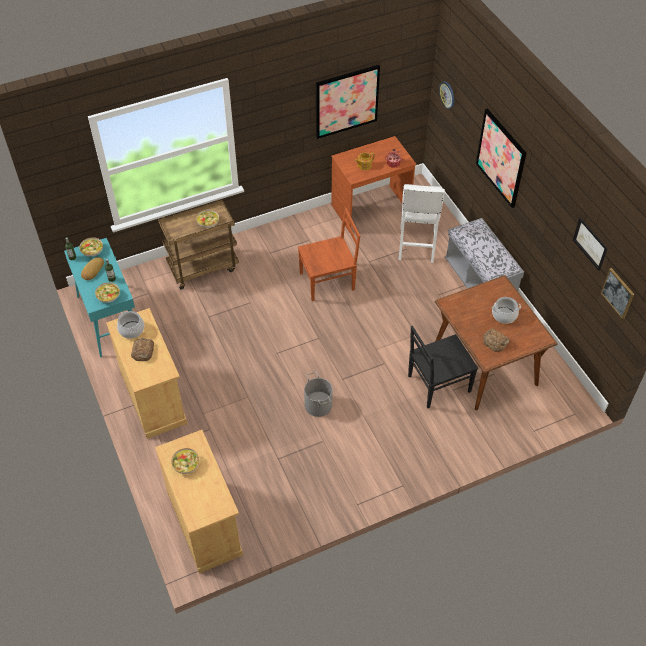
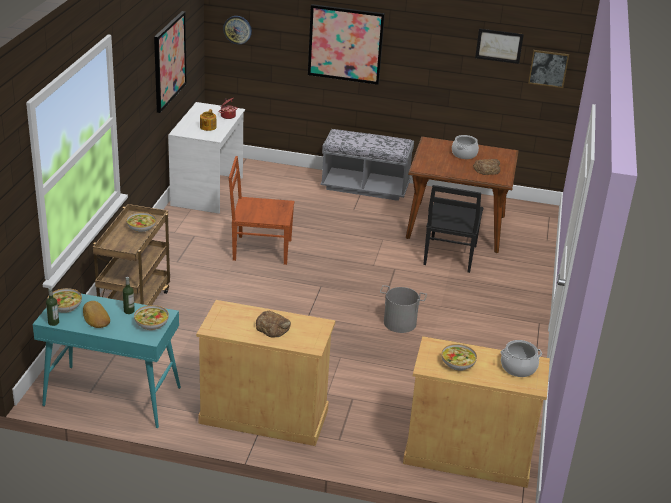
camera: 55 degrees left, 20 degrees down
cooking pot [117,311,144,339] -> cooking pot moved to [501,340,542,377]
brown chair [298,208,360,301] -> brown chair turned 105 degrees counterclockwise [229,156,294,265]
brown desk [331,136,416,233] -> white desk [168,102,245,214]
white stool [399,184,445,263] -> none

